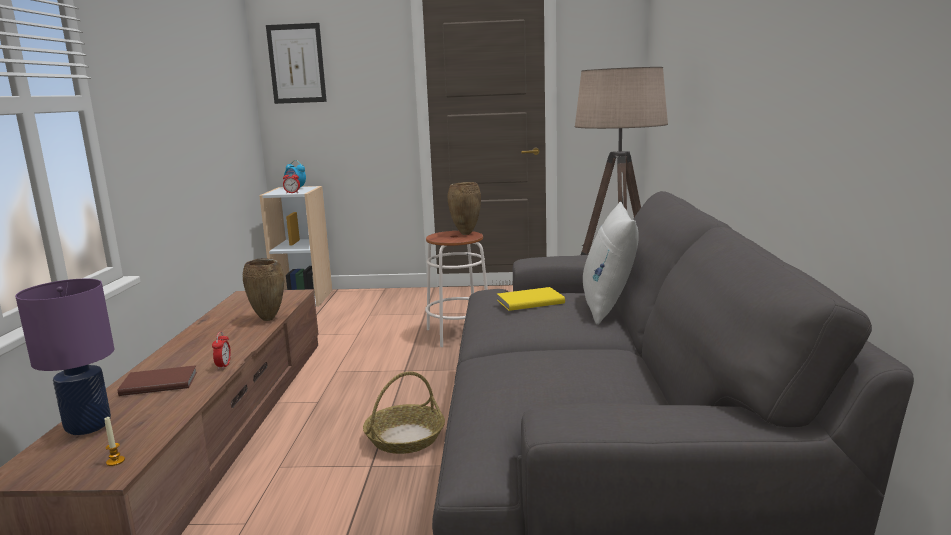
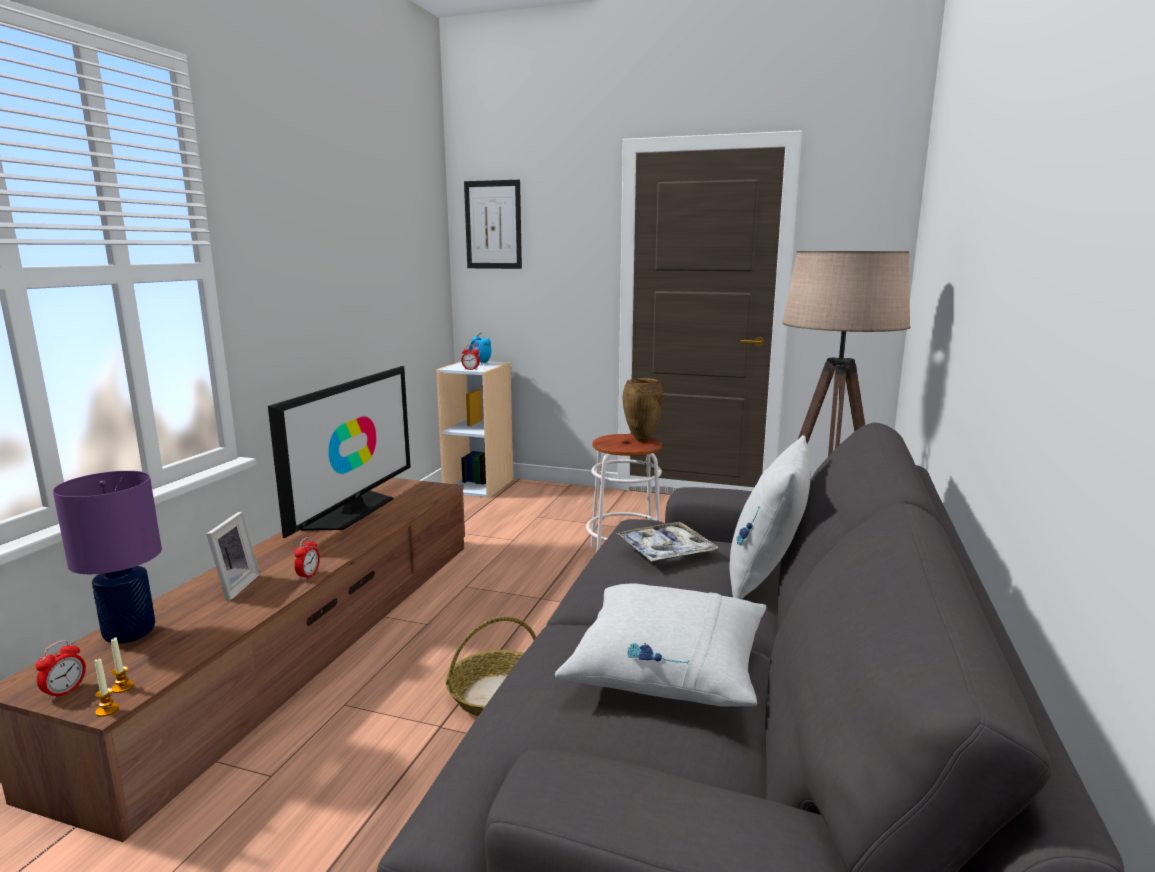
camera: 15 degrees right, 0 degrees up
brown book [118,365,197,396] -> picture frame [206,512,260,601]
brown vase [243,258,284,321] -> none
yellow book [497,287,565,311] -> tray [616,522,718,562]
none -> alarm clock [36,640,86,701]
none -> candle [94,658,119,717]
none -> television [268,366,411,538]
none -> grey pillow [555,583,766,707]

